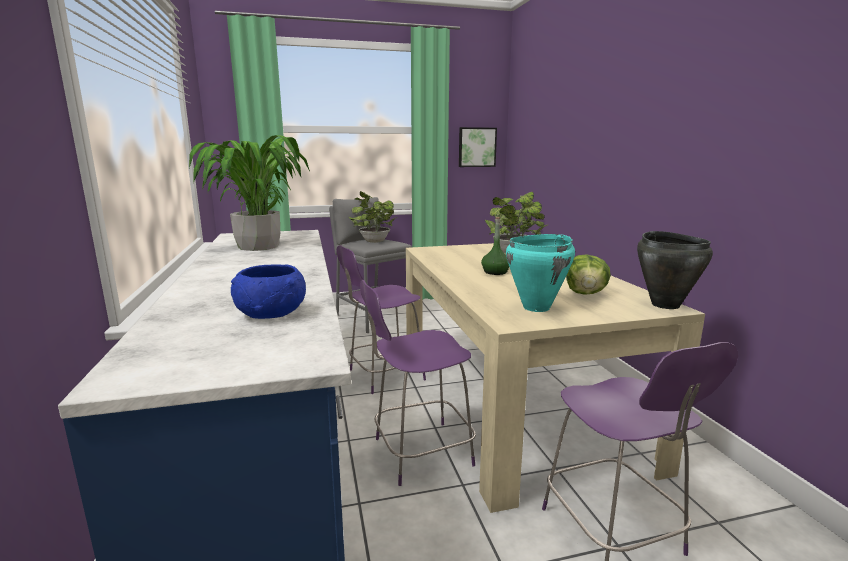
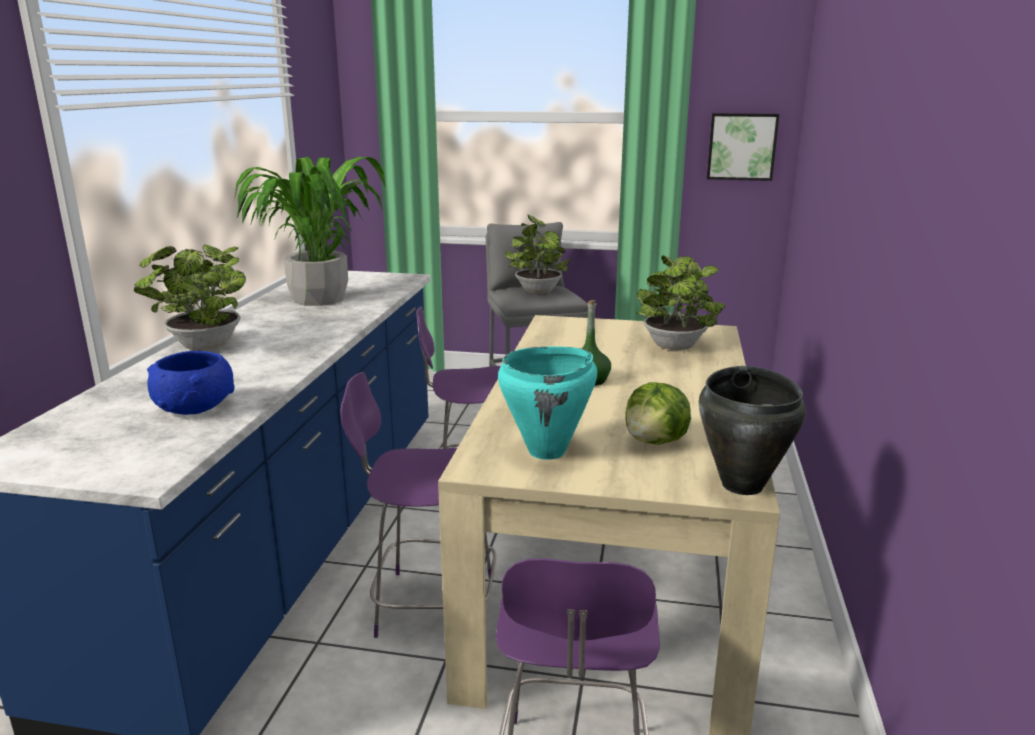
camera: 25 degrees right, 5 degrees up
none -> potted plant [134,244,246,351]

